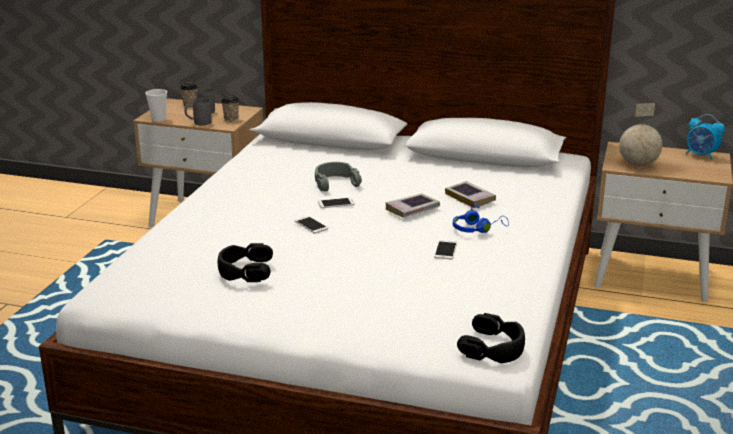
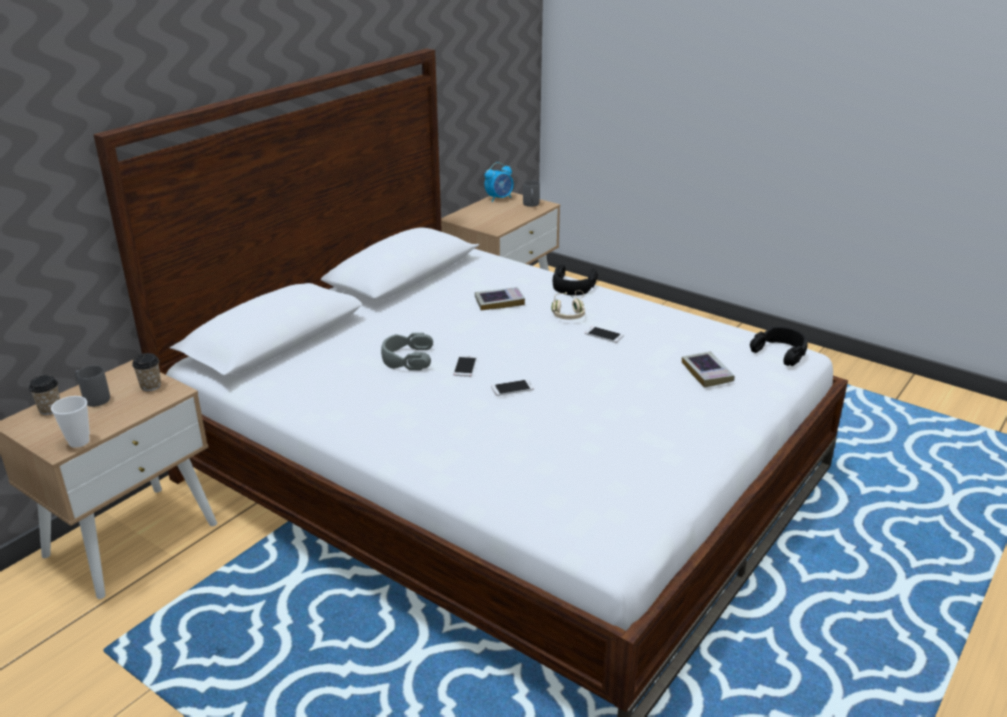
camera: 70 degrees left, 5 degrees up
grey mug [185,98,212,125] -> grey mug moved to [523,180,540,207]
black headphones [218,243,273,282] -> black headphones moved to [553,264,598,295]
book [386,193,440,218] -> book moved to [682,351,735,387]
blue headphones [453,204,509,233] -> beige headphones [552,291,585,319]
globe [619,103,662,166] -> none

